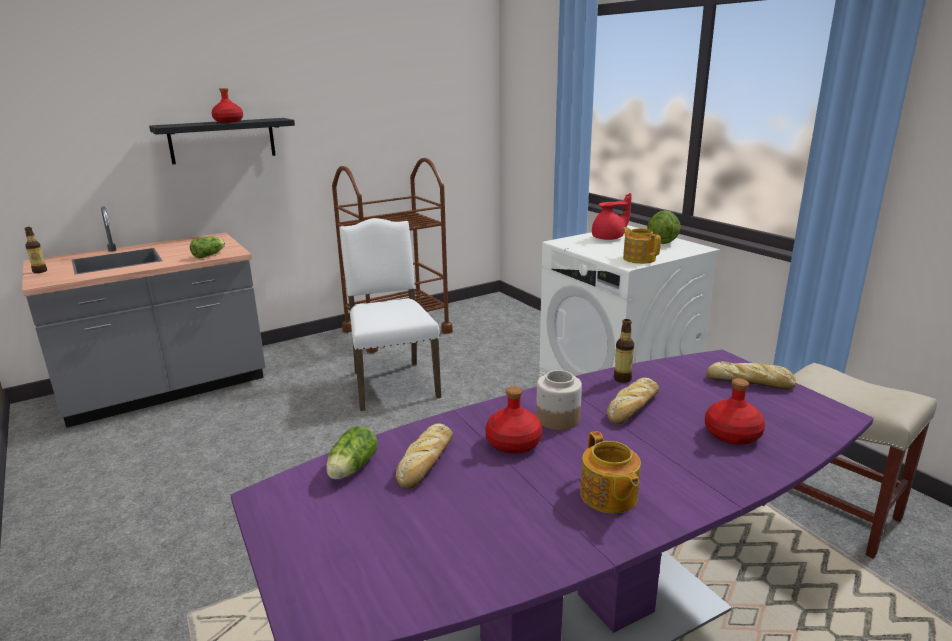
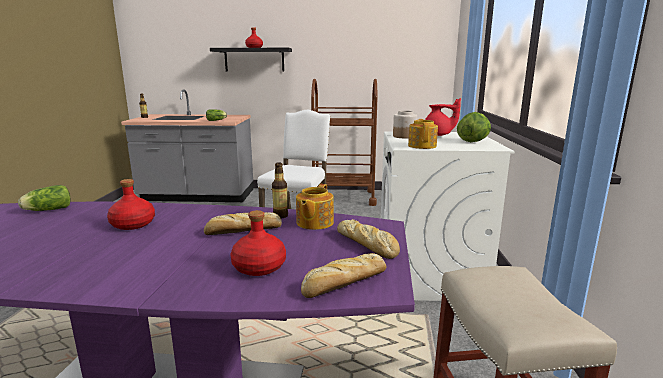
camera: 35 degrees right, 5 degrees down
bread [396,424,453,489] -> bread moved to [301,253,386,298]
jar [536,370,582,430] -> jar moved to [393,111,417,138]
teapot [580,431,641,513] -> teapot moved to [296,184,334,230]

